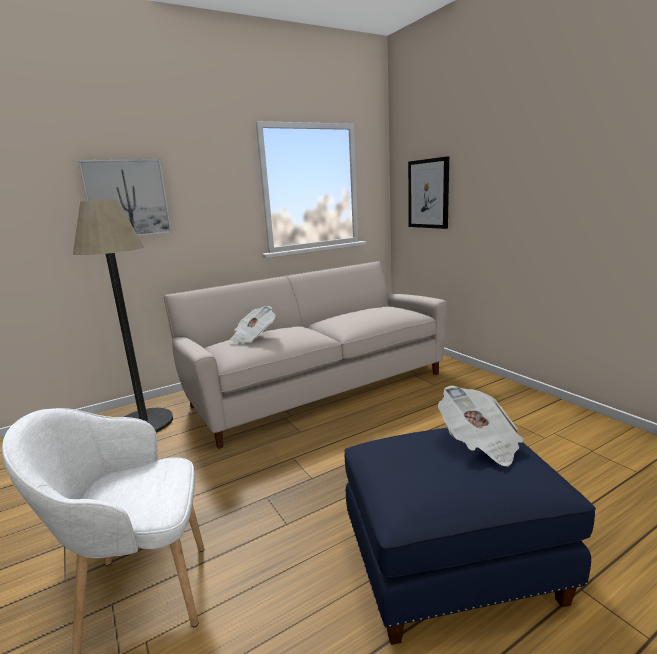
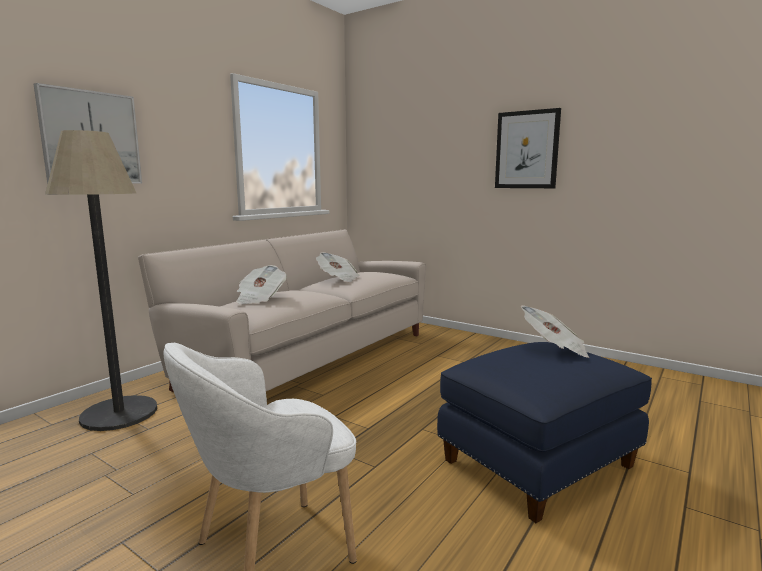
camera: 25 degrees left, 5 degrees down
picture [408,156,449,229] -> picture moved to [495,108,561,188]
none -> newspaper [316,252,360,282]

